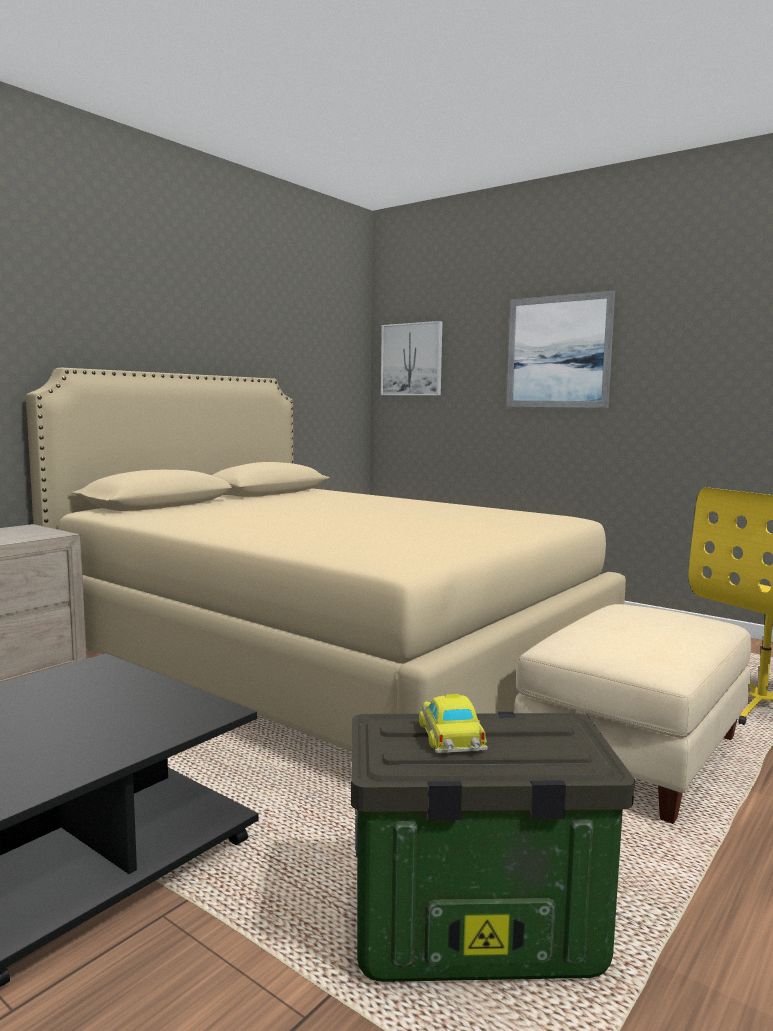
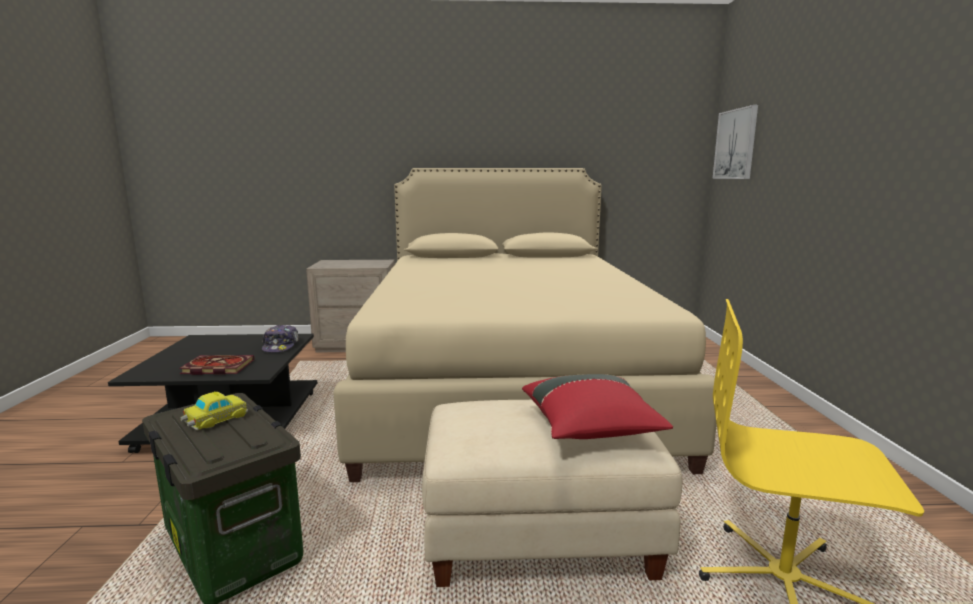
camera: 50 degrees right, 5 degrees up
picture [506,291,615,408] -> none
none -> book [179,355,254,375]
none -> cap [262,325,299,353]
none -> red pillow [522,374,673,439]

